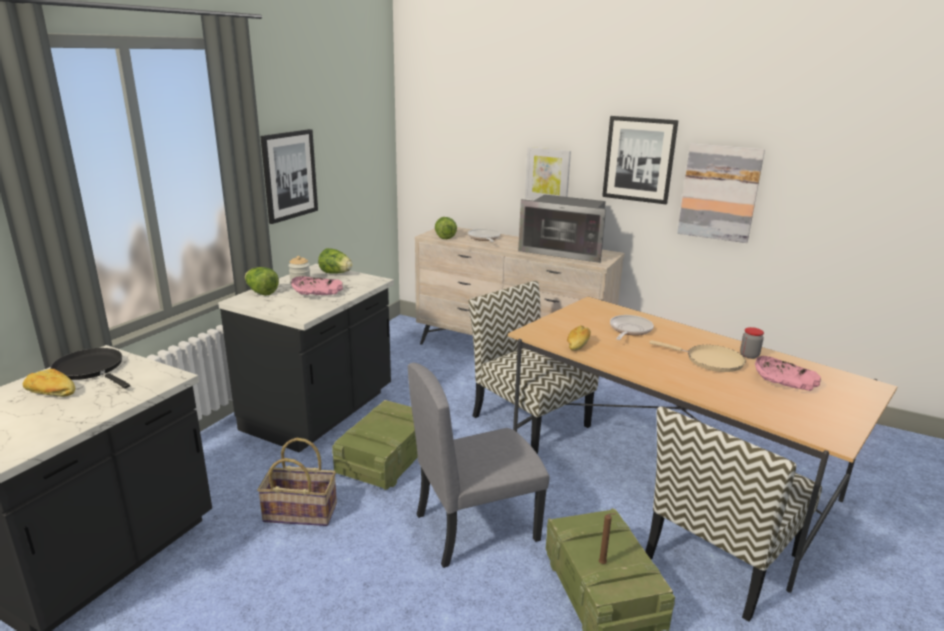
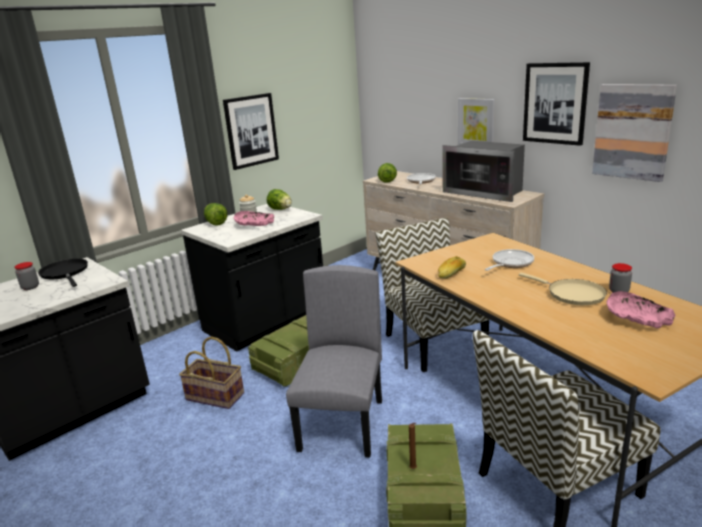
camera: 20 degrees right, 0 degrees up
bread [23,369,75,397] -> jar [14,262,39,290]
grey chair [408,363,549,568] -> grey chair turned 105 degrees clockwise [286,265,382,457]

